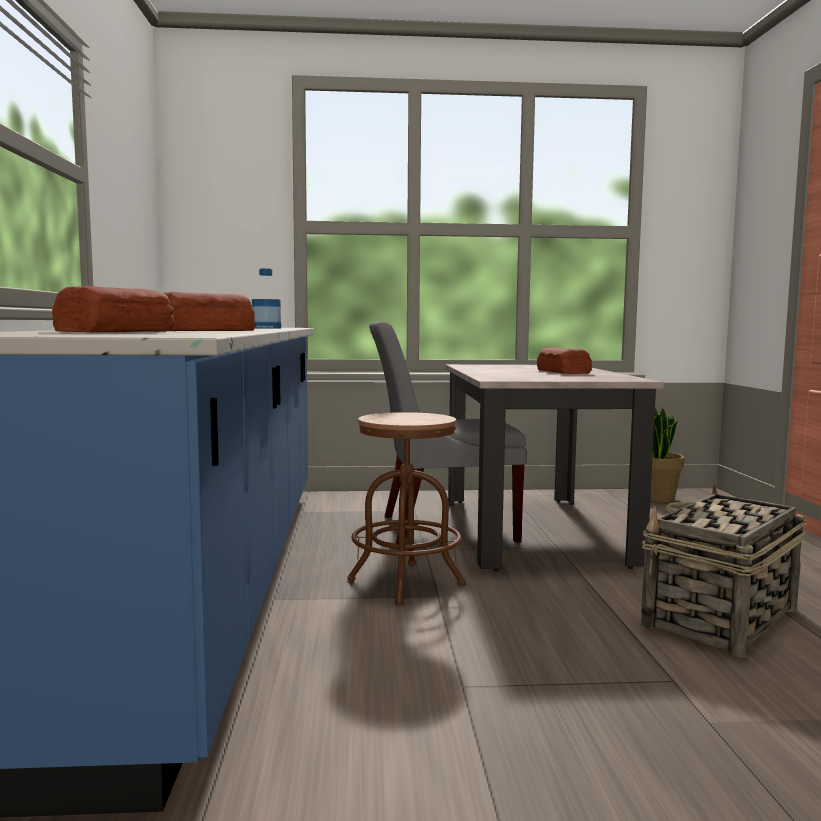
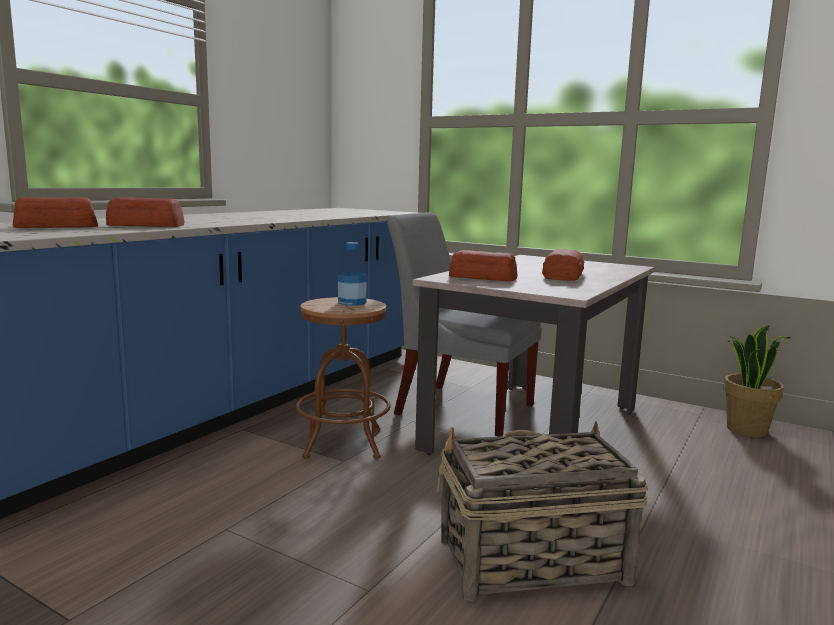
camera: 35 degrees right, 5 degrees up
bottle [252,268,281,329] -> bottle moved to [338,242,367,306]
none -> bread [449,250,518,282]

